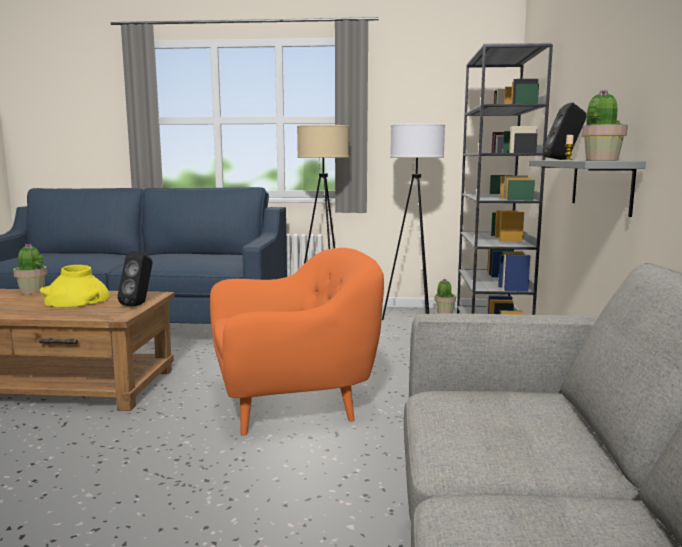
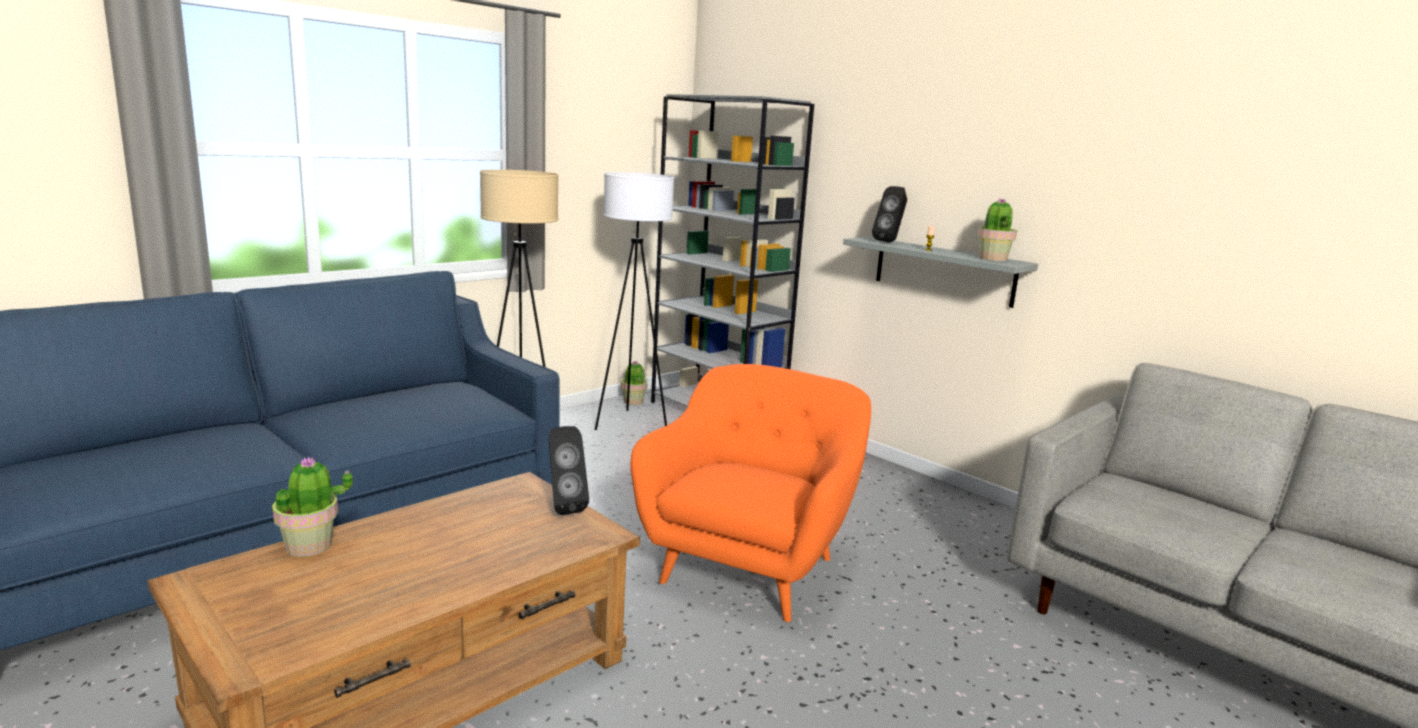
camera: 50 degrees left, 5 degrees up
yellow vase [40,265,110,307] -> none

